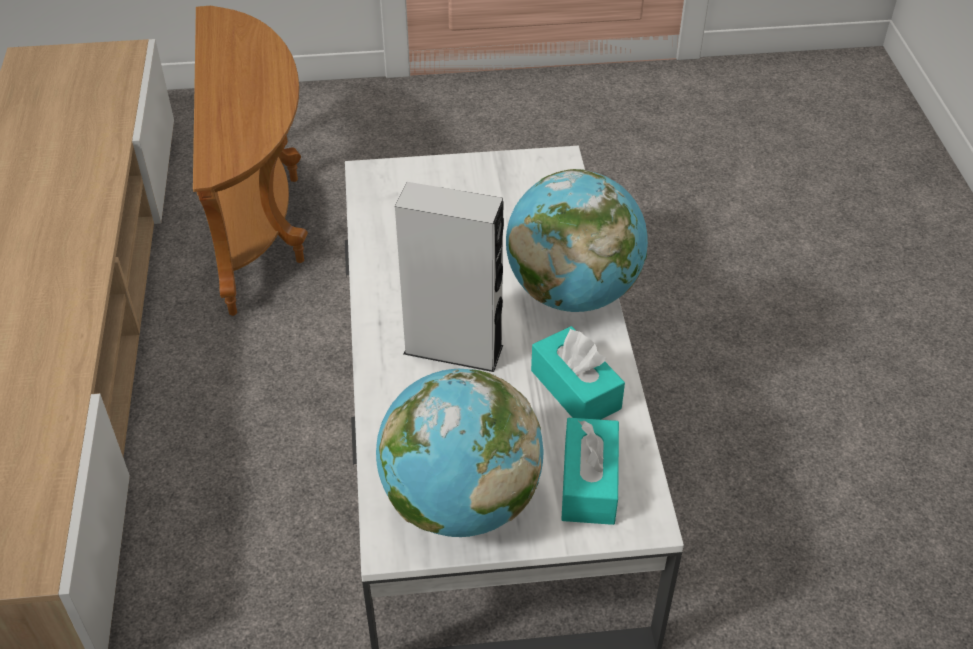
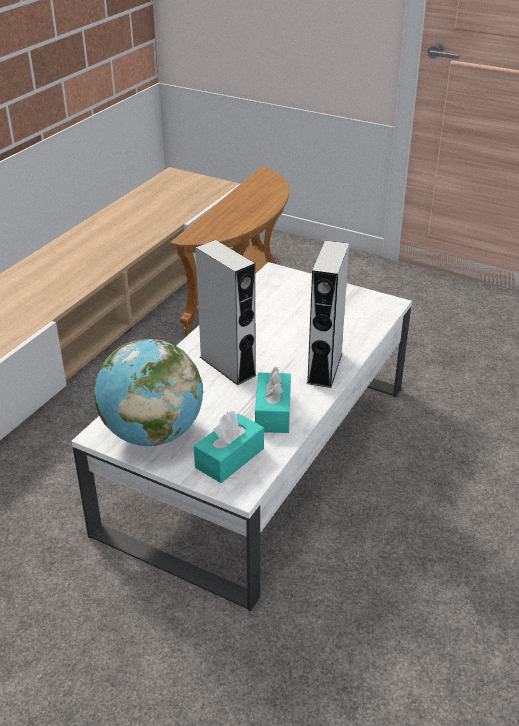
camera: 35 degrees right, 10 degrees down
globe [506,169,648,312] -> grey speaker [307,240,349,388]

